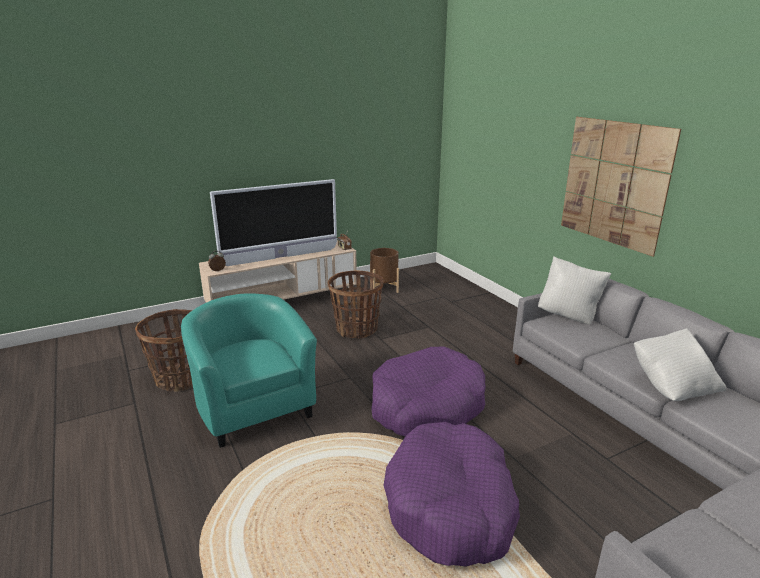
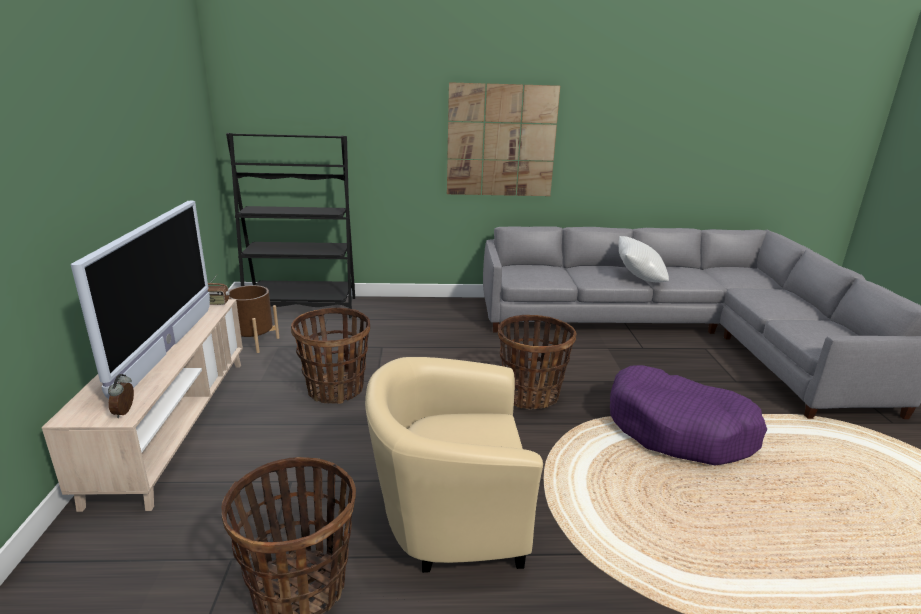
camera: 65 degrees left, 0 degrees up
turquoise armchair [181,293,317,448] -> beige armchair [365,357,543,573]
purple dog bed [371,347,486,436] -> basket [498,315,577,410]
white pillow [538,256,611,324] -> none
none -> black bookcase [226,133,355,318]

